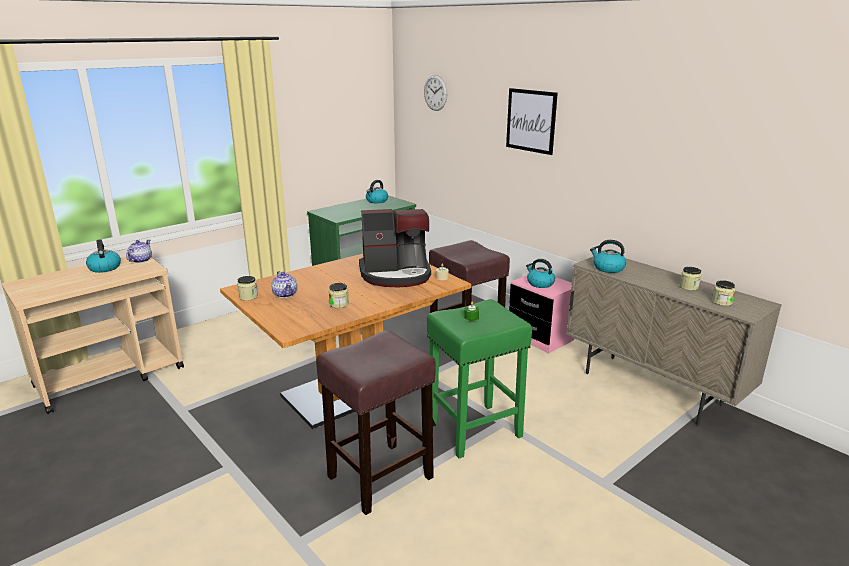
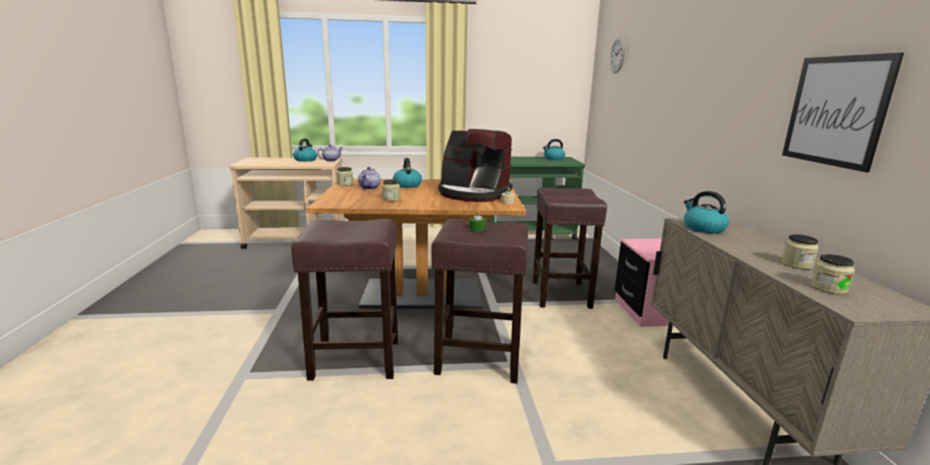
camera: 35 degrees right, 5 degrees down
green stool [427,299,532,458] -> brown stool [431,219,528,384]
picture [506,88,558,155] -> picture moved to [782,53,904,172]
kettle [526,259,555,288] -> kettle moved to [393,158,422,188]

